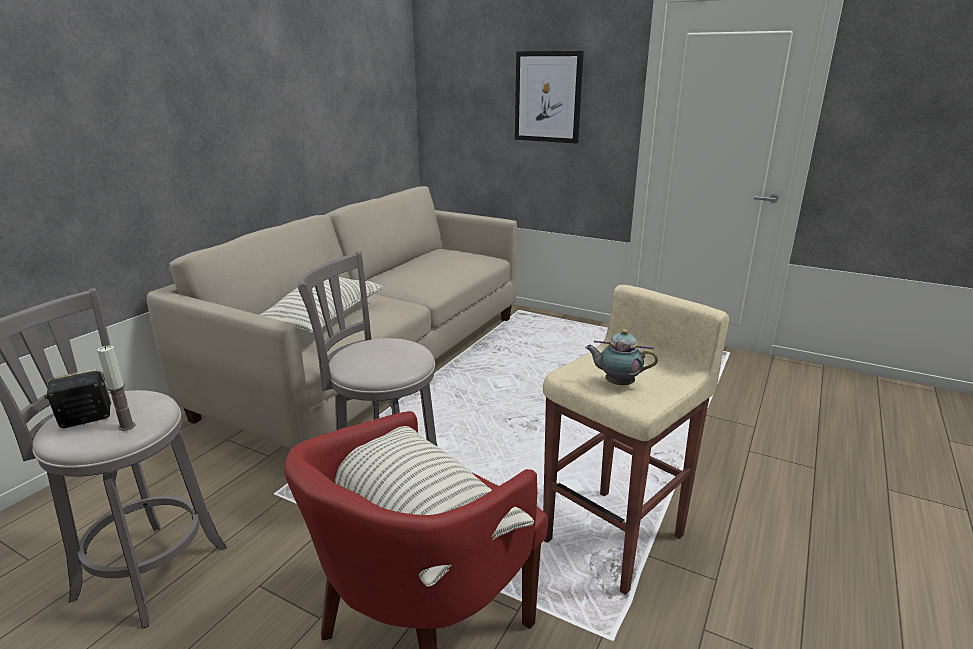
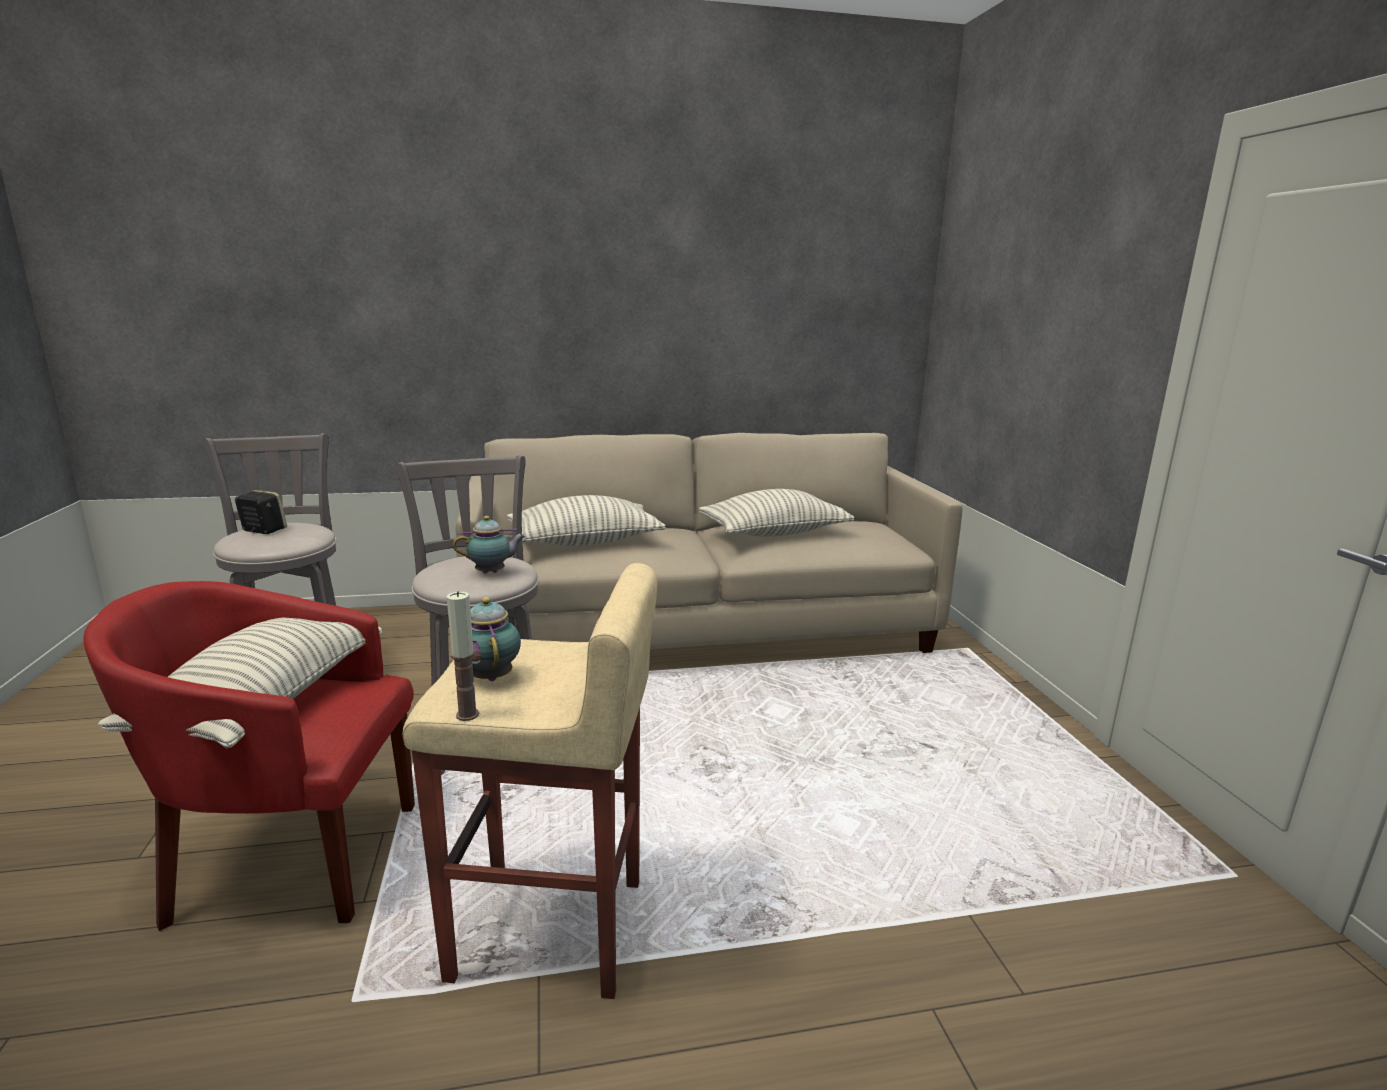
camera: 50 degrees right, 5 degrees down
candle [97,345,135,431] -> candle moved to [447,591,479,721]
picture [515,51,584,143] -> none
none -> teapot [453,516,526,574]
none -> pillow [699,489,854,537]

